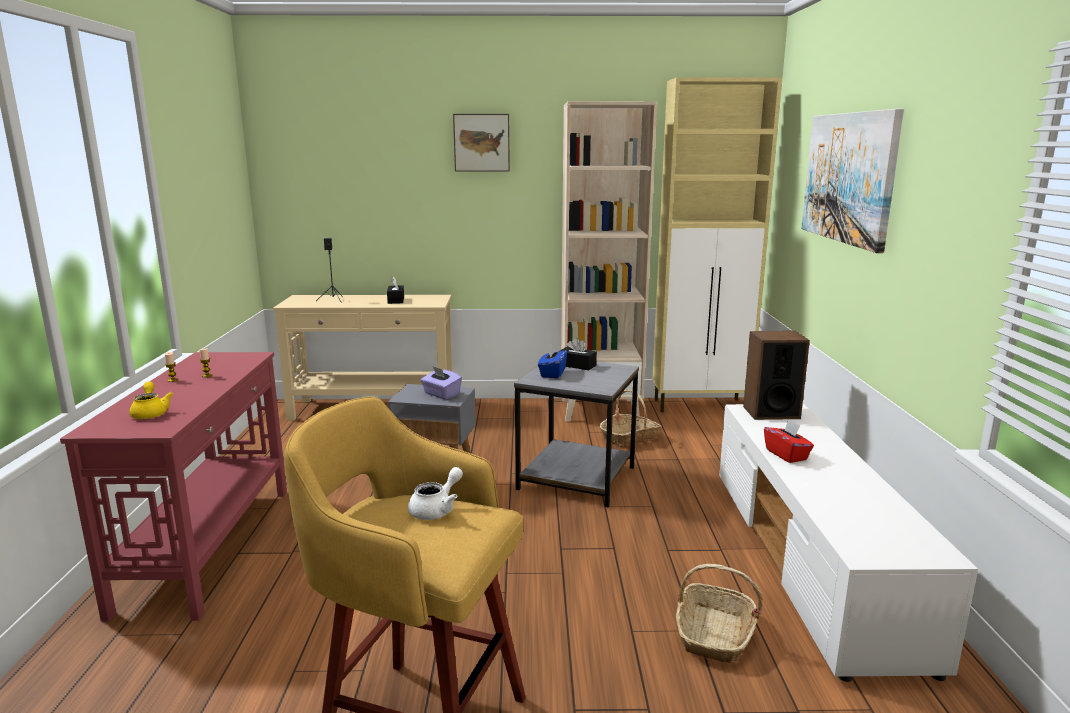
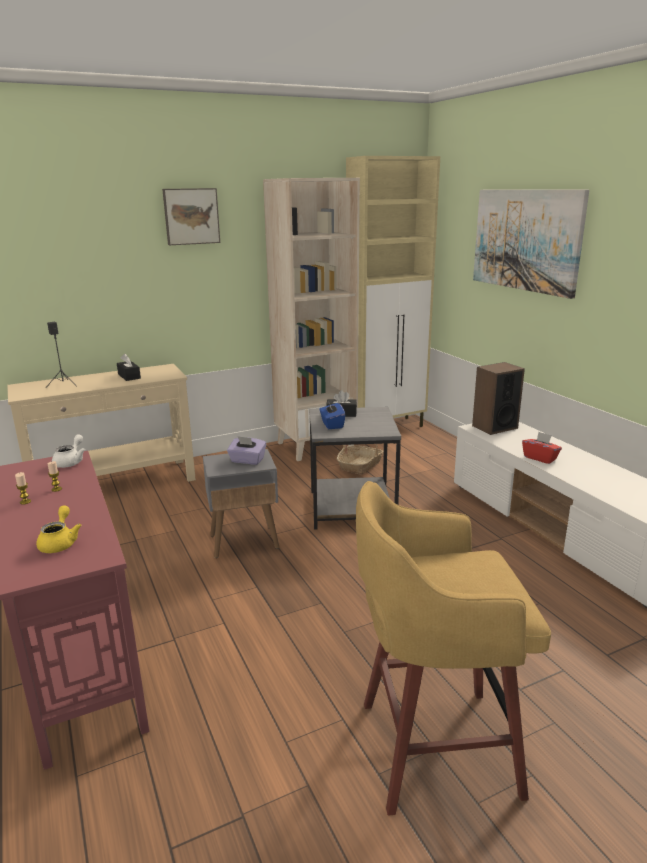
camera: 25 degrees left, 5 degrees up
yellow teapot [129,381,173,419] -> yellow teapot turned 45 degrees clockwise [36,505,82,553]
white teapot [408,467,463,520] -> white teapot moved to [52,434,85,468]
basket [676,564,763,663] -> none

